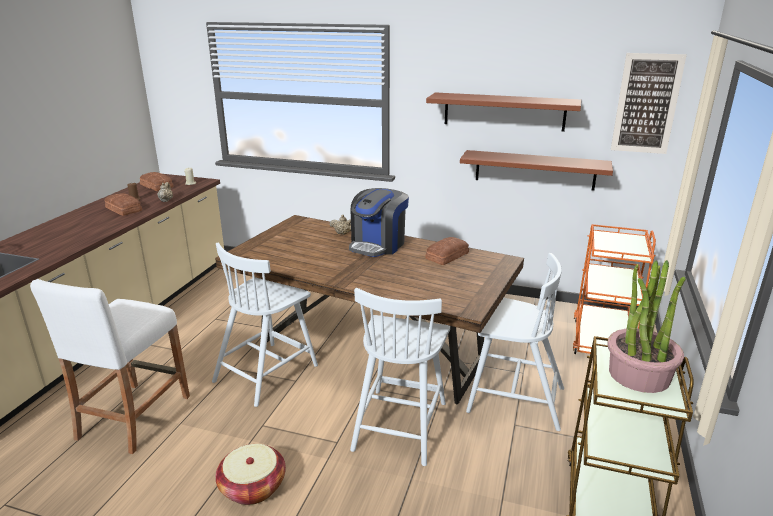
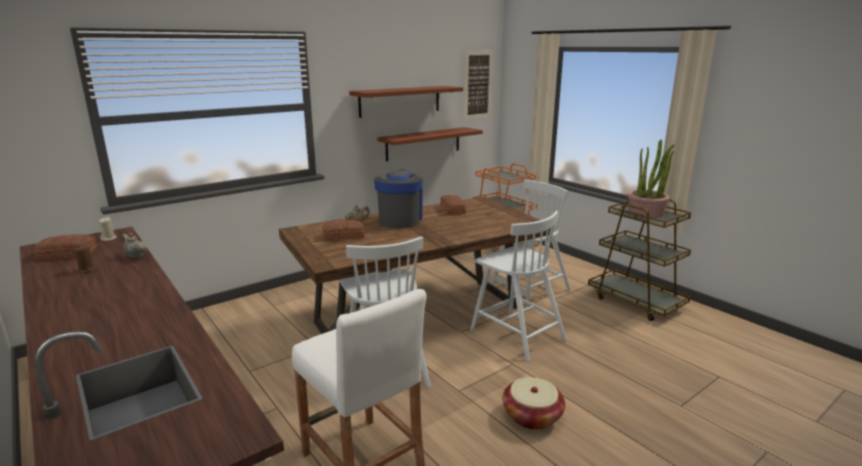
camera: 55 degrees left, 5 degrees down
bread [104,193,142,216] -> bread moved to [322,220,365,241]
coffee machine [349,188,409,257] -> coffee machine turned 150 degrees counterclockwise [374,170,423,229]

